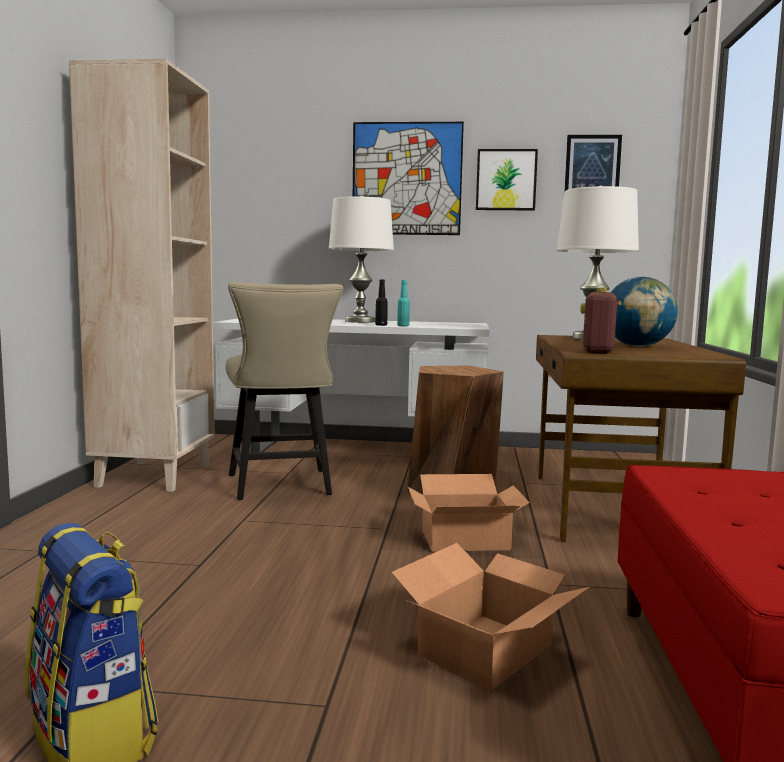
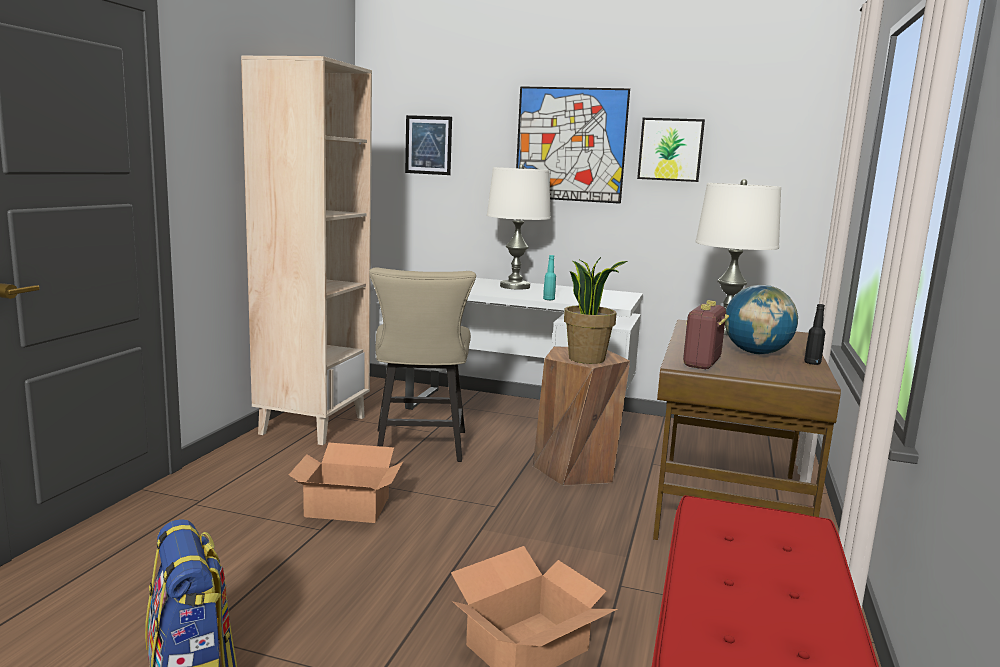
camera: 10 degrees right, 5 degrees up
black bottle [375,280,388,326] -> black bottle moved to [804,304,825,365]
cardboard box [408,474,530,552] -> cardboard box moved to [289,443,403,523]
picture [564,135,622,194] -> picture moved to [405,115,452,175]
none -> potted plant [564,257,627,364]

